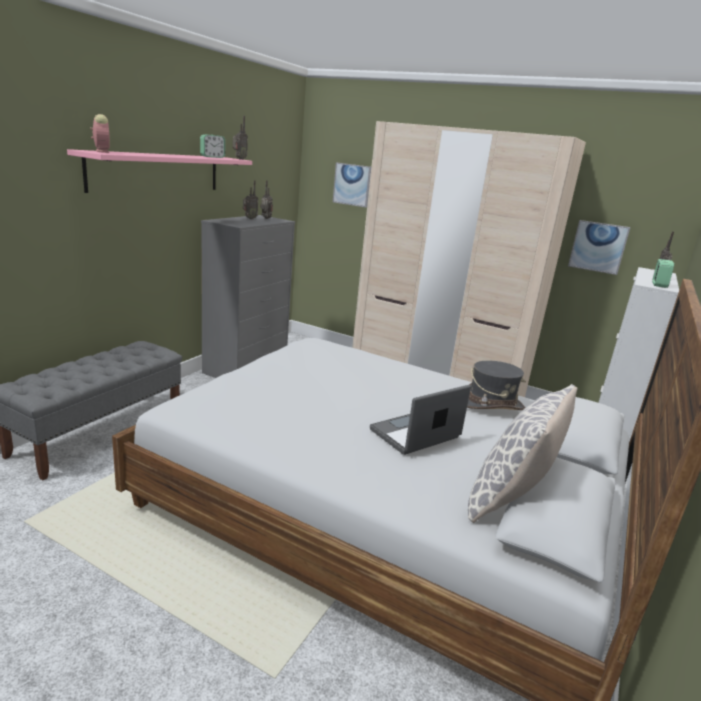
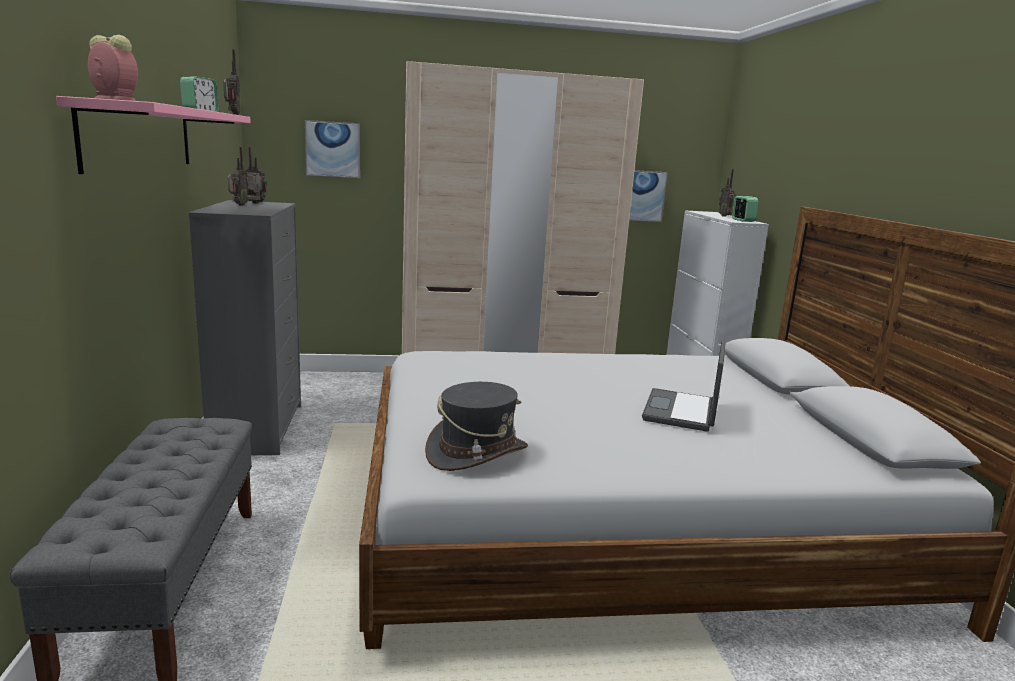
camera: 35 degrees left, 5 degrees down
grey hat [467,361,526,410] -> grey hat moved to [425,382,528,471]
pillow [468,384,578,523] -> none

